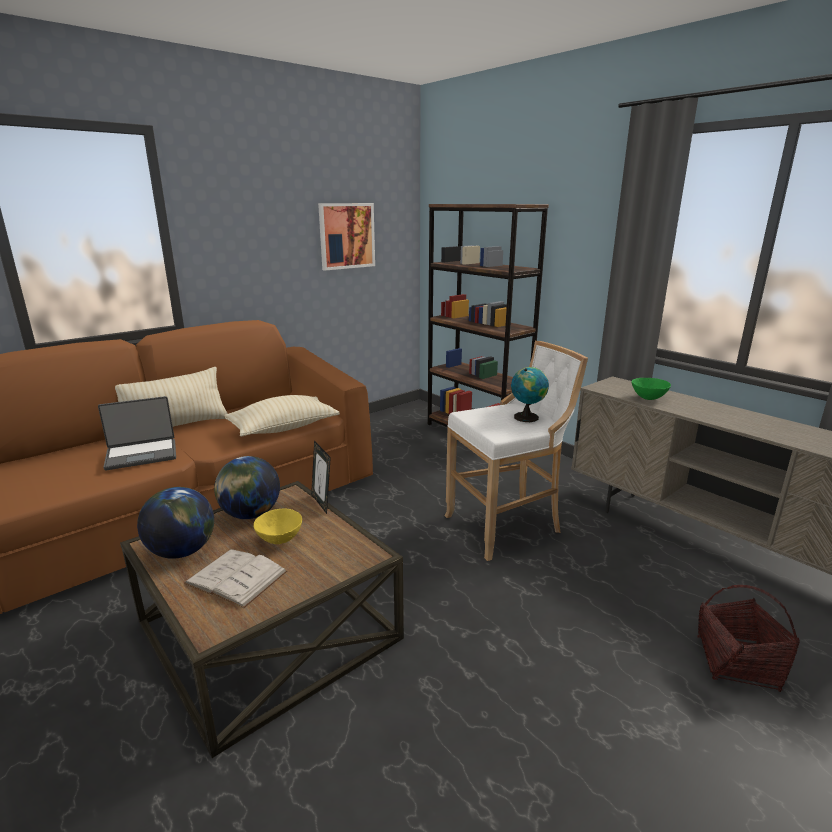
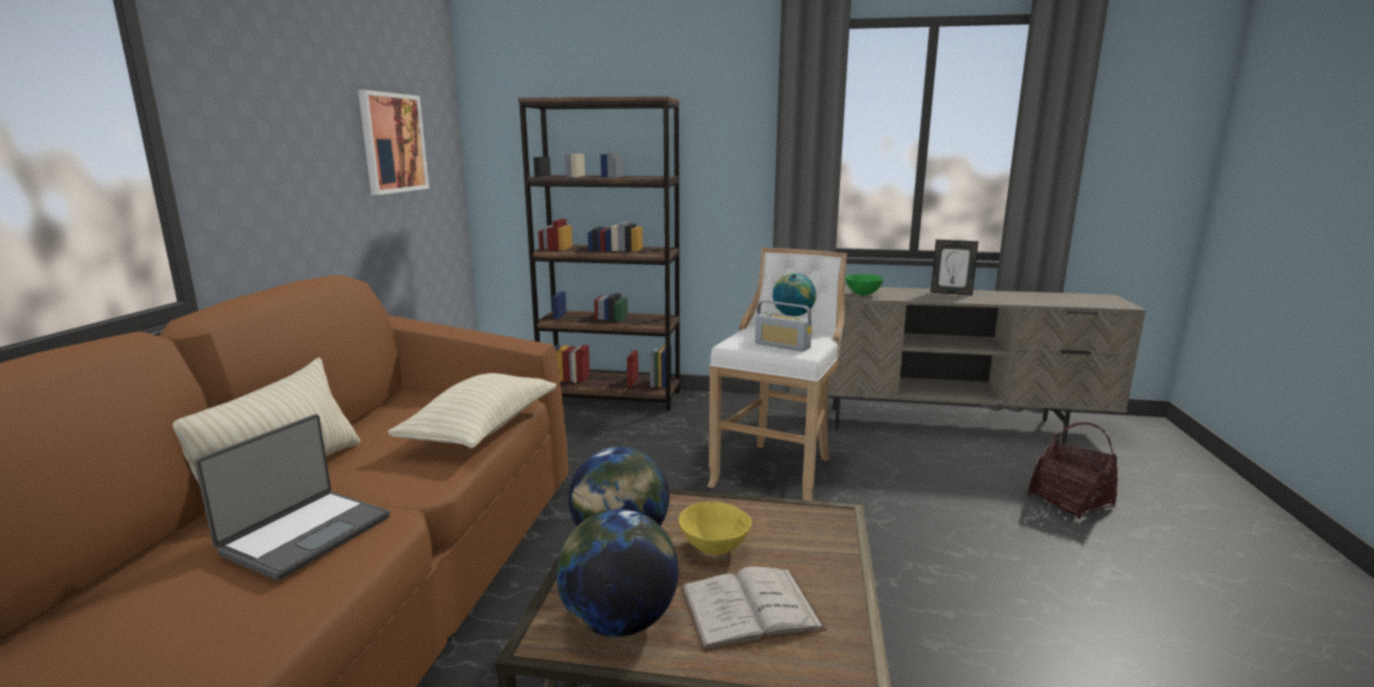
camera: 40 degrees left, 5 degrees down
picture frame [311,441,331,514] -> picture frame moved to [930,239,978,296]
none -> radio [755,300,812,352]

